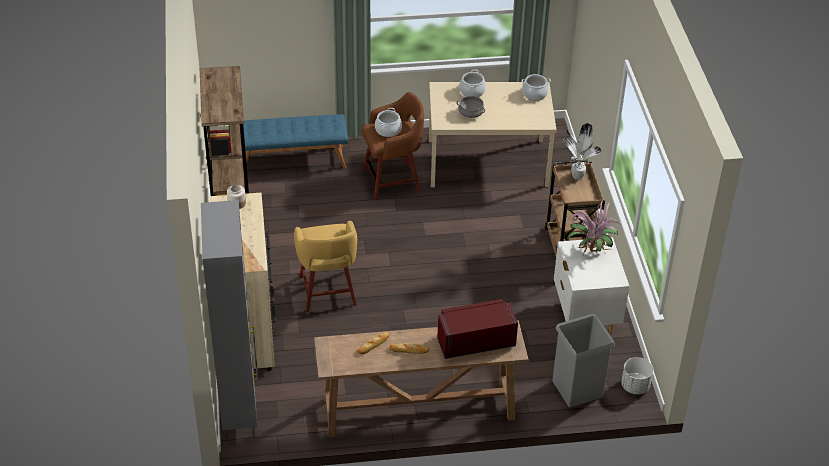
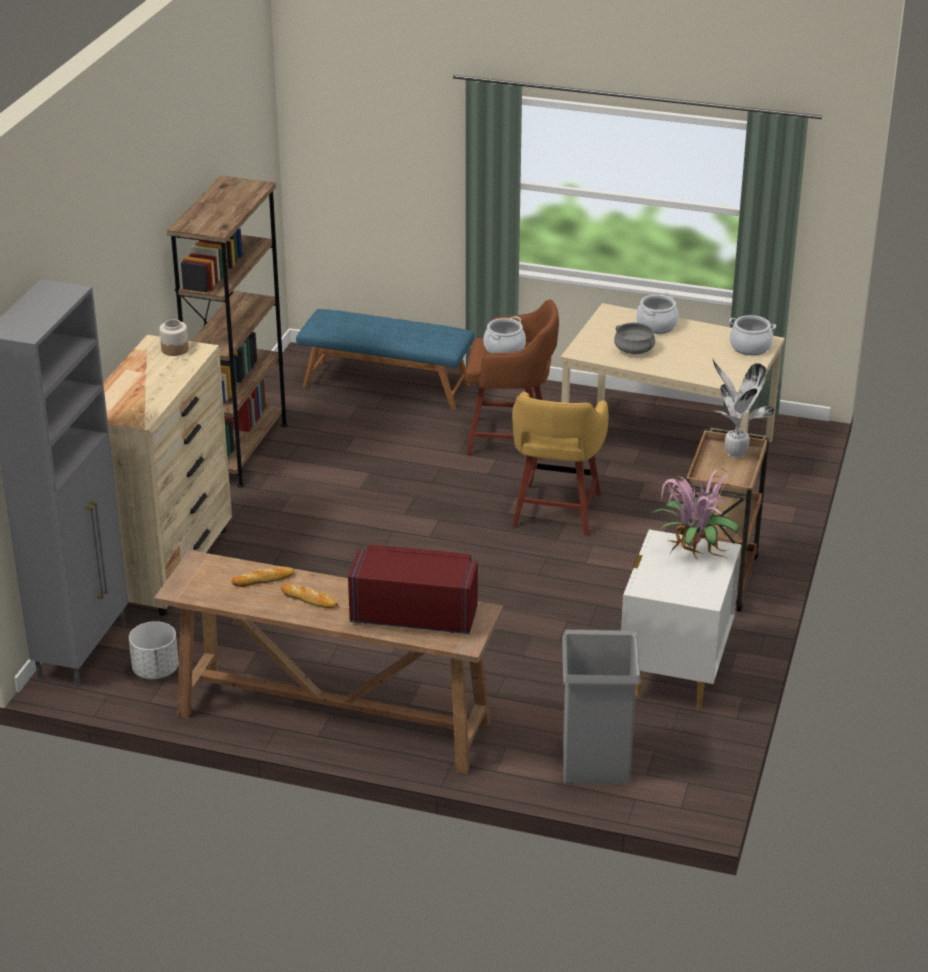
camera: 25 degrees right, 10 degrees down
yellow stool [294,220,357,312] -> yellow stool moved to [512,391,609,536]
white planter [621,357,653,394] -> white planter moved to [129,621,179,679]

